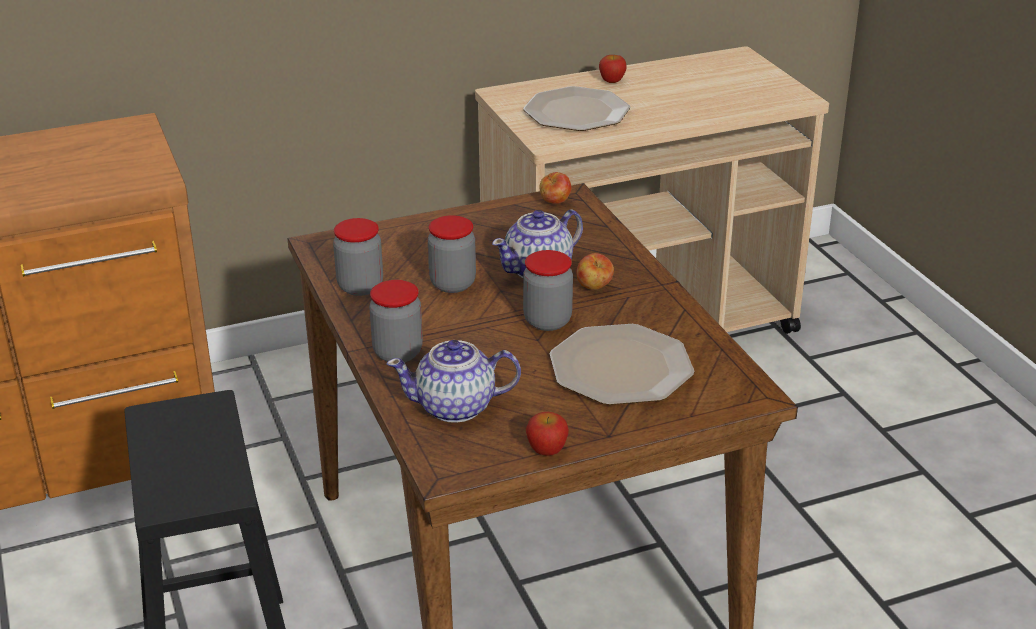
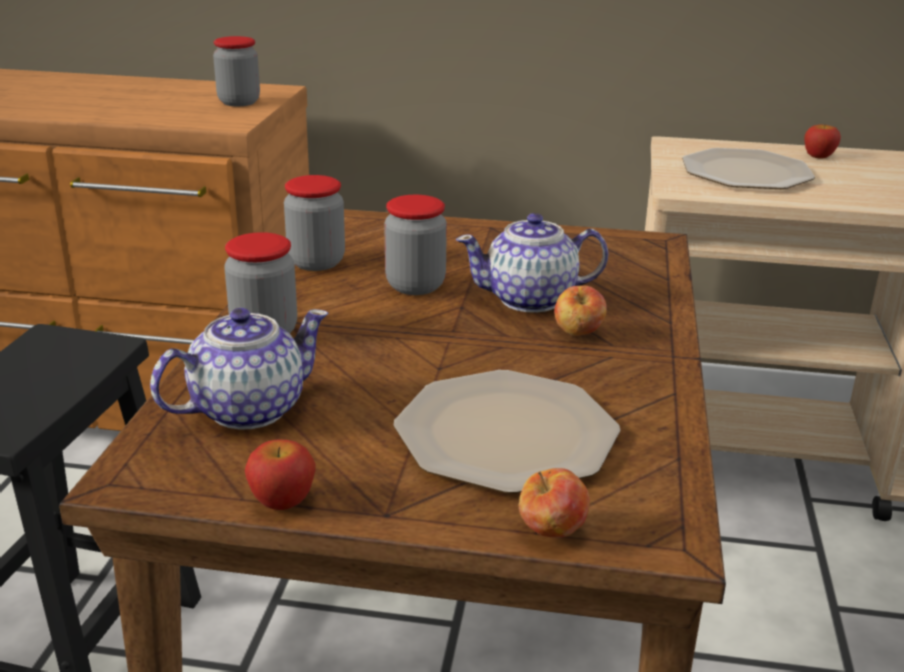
camera: 30 degrees right, 5 degrees down
teapot [386,340,521,423] -> teapot turned 120 degrees clockwise [150,308,328,430]
jar [523,250,573,331] -> jar moved to [213,36,260,106]
apple [539,172,571,204] -> apple moved to [519,468,590,538]

